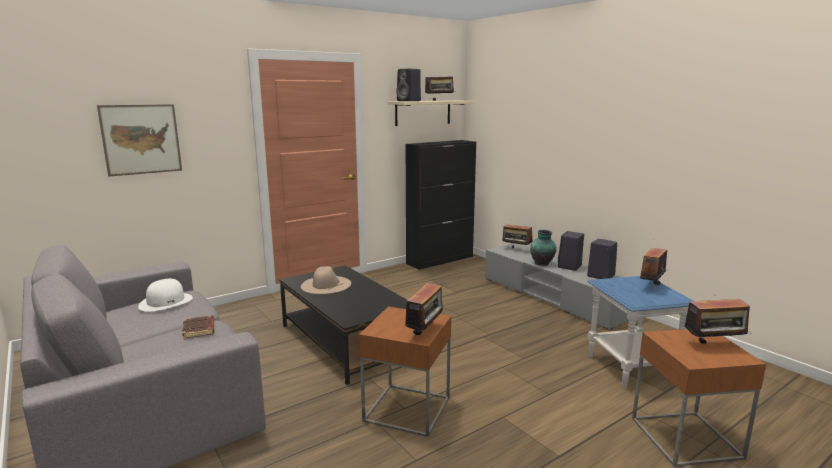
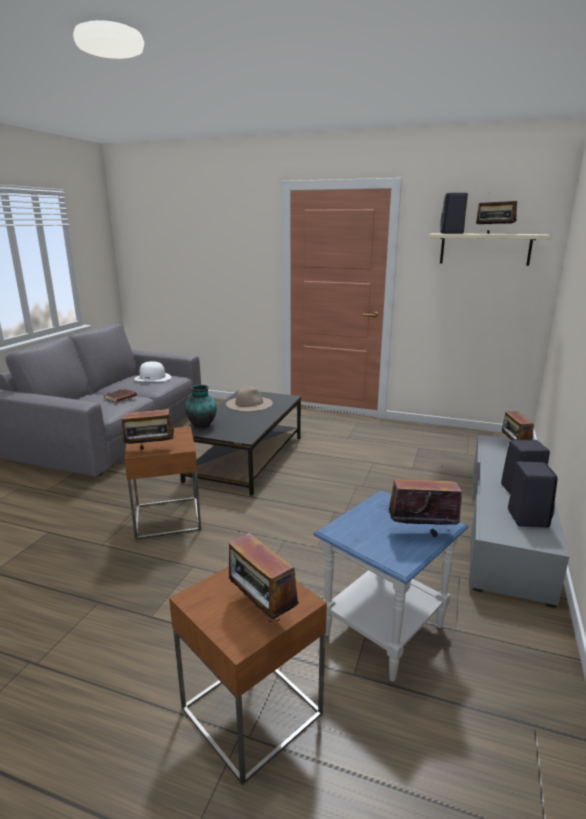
camera: 55 degrees right, 5 degrees up
picture [97,104,182,177] -> none
black cabinet [405,140,476,270] -> none
vase [530,230,557,266] -> vase moved to [185,385,217,429]

